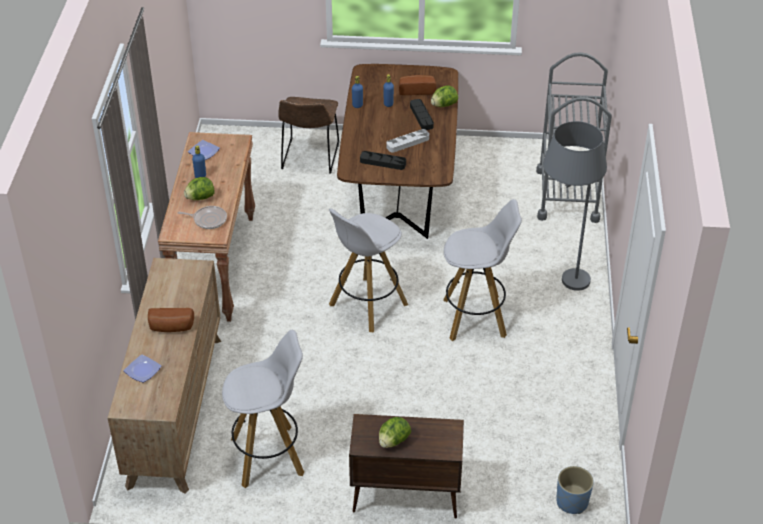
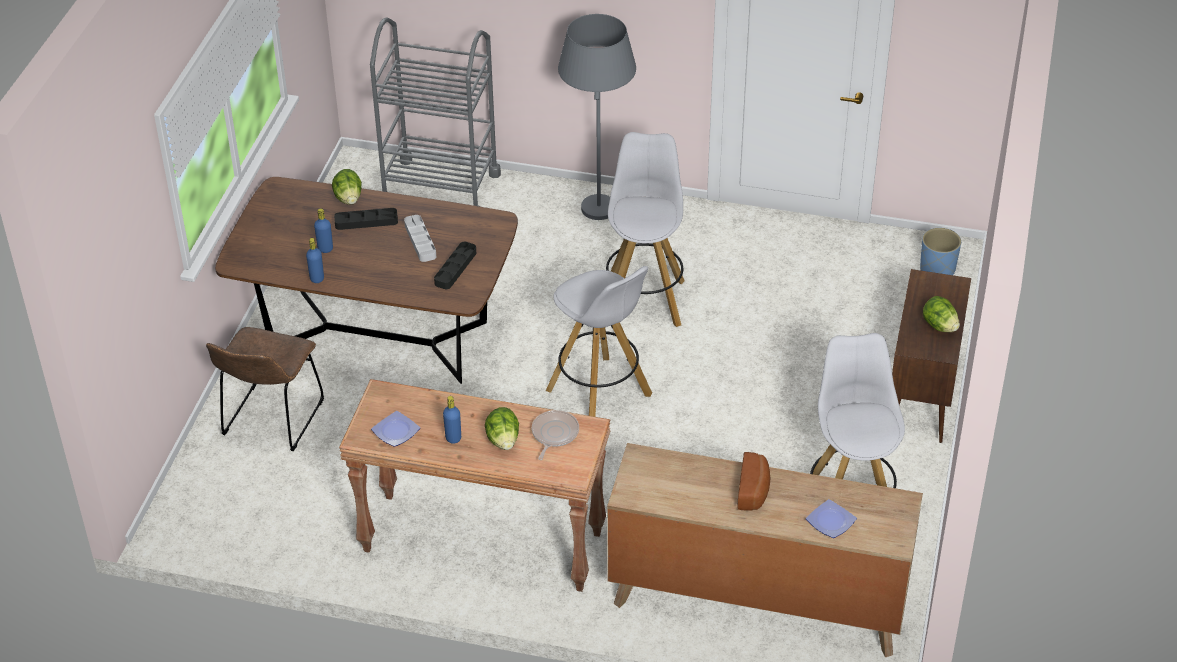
camera: 80 degrees left, 0 degrees up
brown chair [278,97,339,174] -> brown chair turned 90 degrees clockwise [206,327,324,451]
bread [399,75,436,95] -> none

